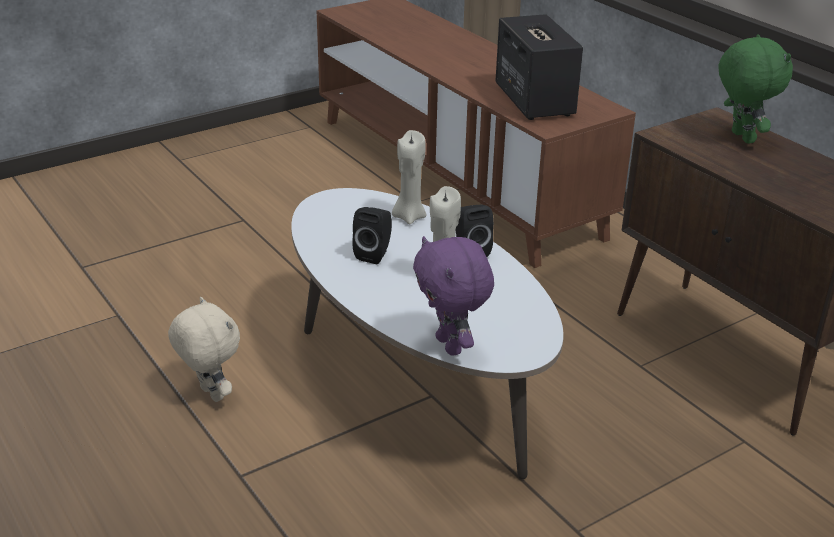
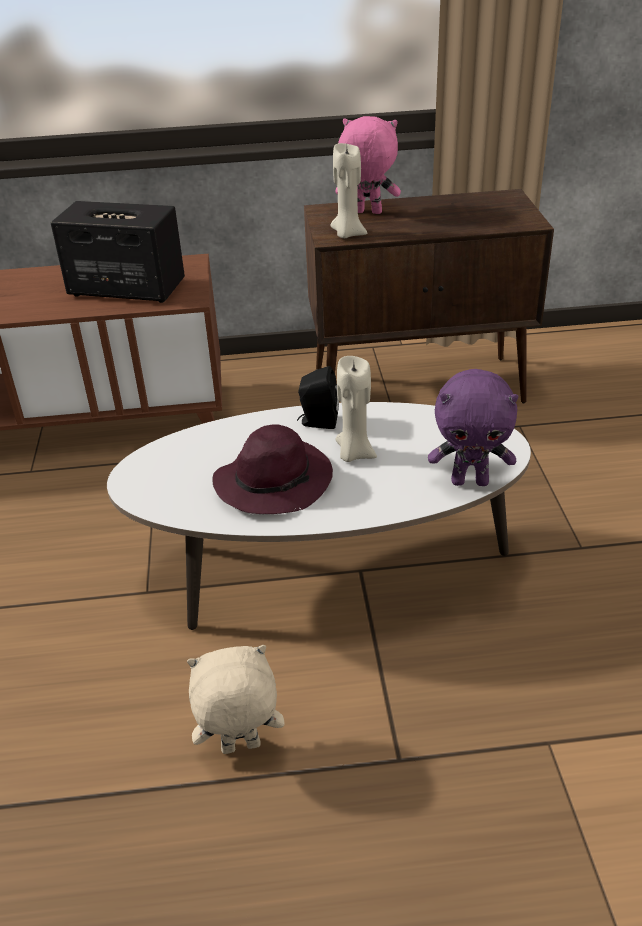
camera: 60 degrees left, 5 degrees up
black speaker [352,207,392,264] -> purple hat [212,425,333,514]
beige candle [392,130,427,225] -> beige candle moved to [331,143,367,238]
green plush toy [719,34,793,144] -> pink plush toy [335,116,401,214]

